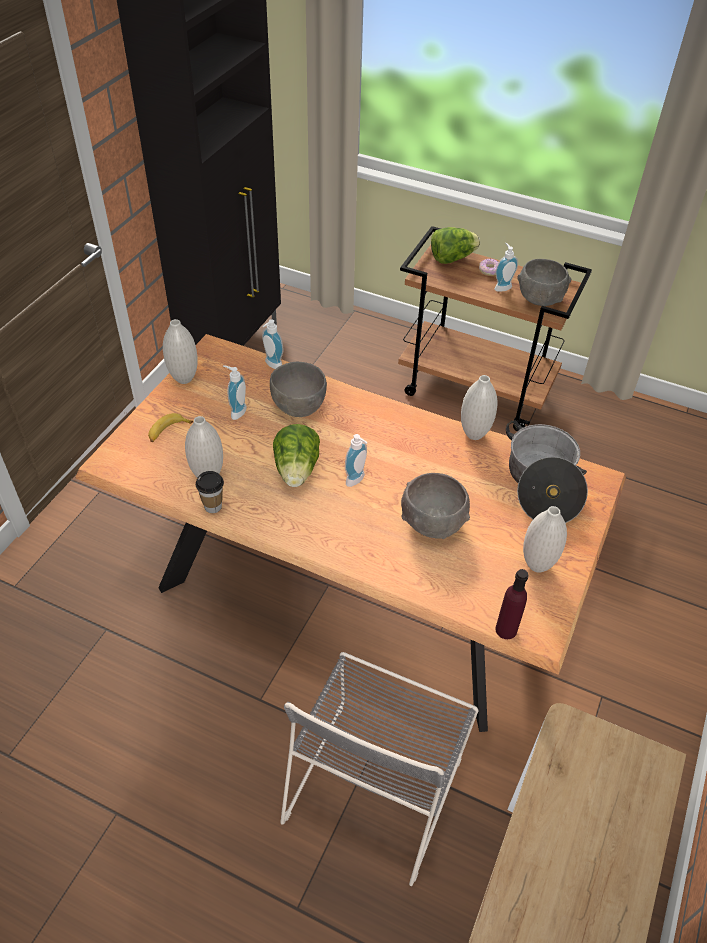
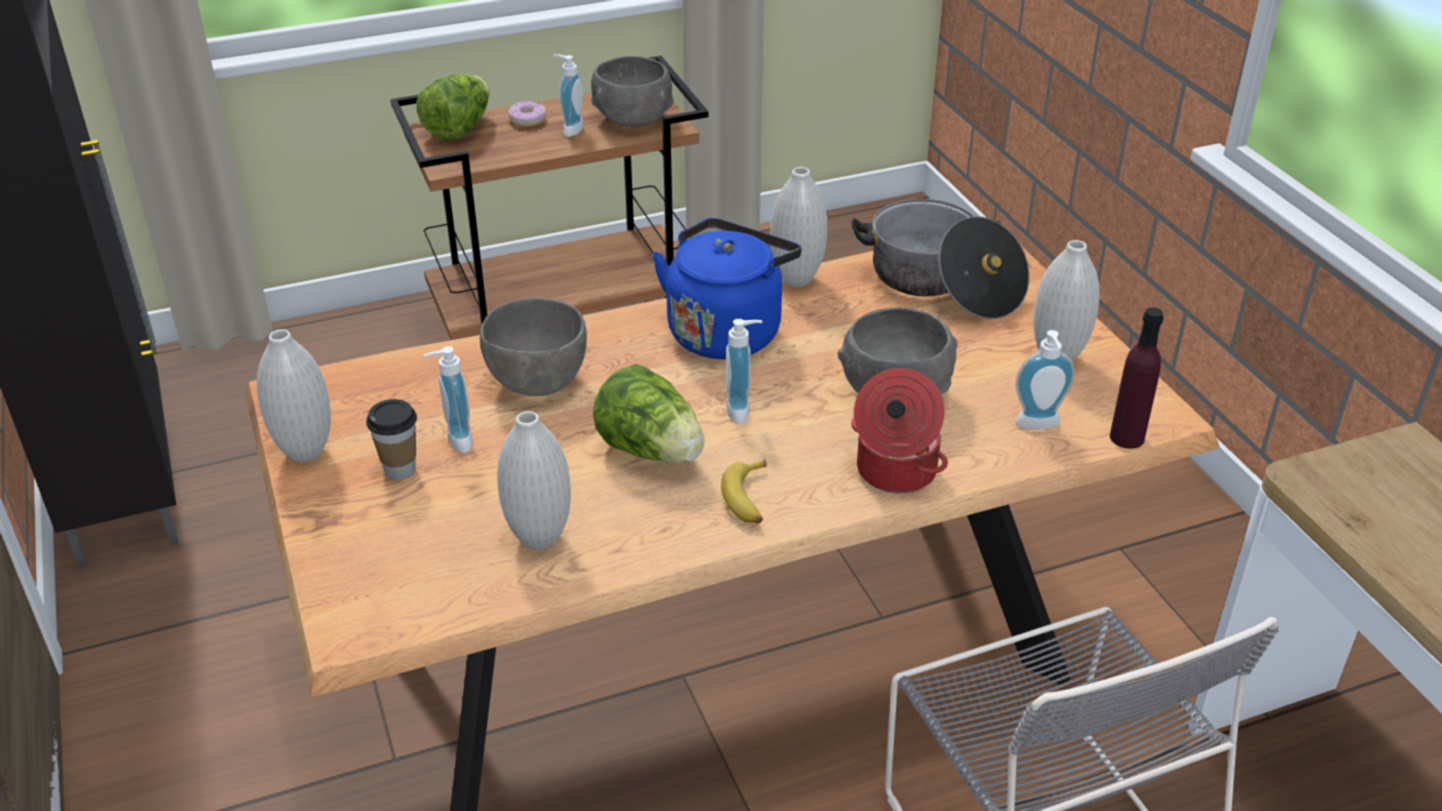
camera: 45 degrees left, 10 degrees down
banana [148,413,193,442] -> banana moved to [721,460,767,524]
cup [196,471,224,513] -> cup moved to [366,399,417,480]
soap dispenser [262,319,283,369] -> soap dispenser moved to [1015,330,1075,430]
none -> blue kettle [652,218,801,359]
none -> cooking pot [851,368,948,493]

